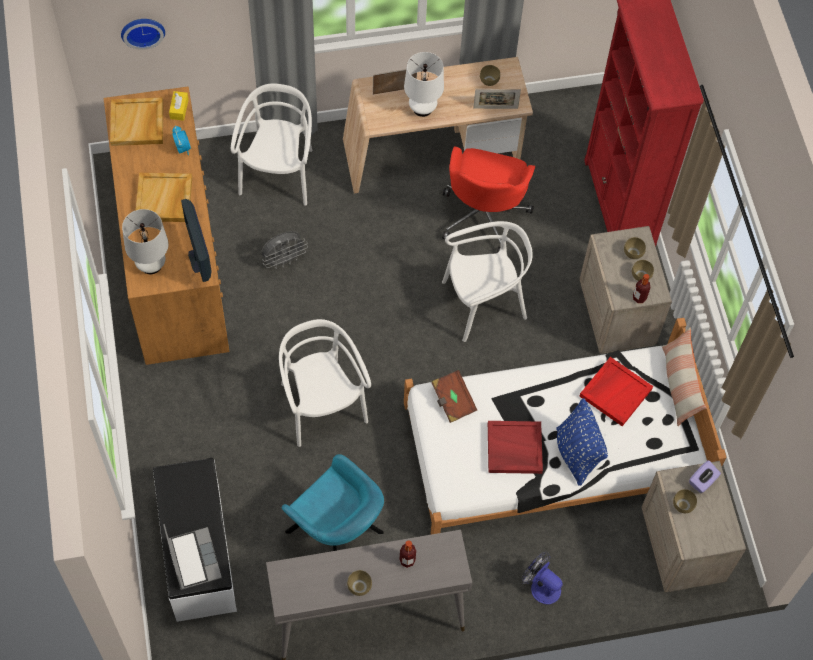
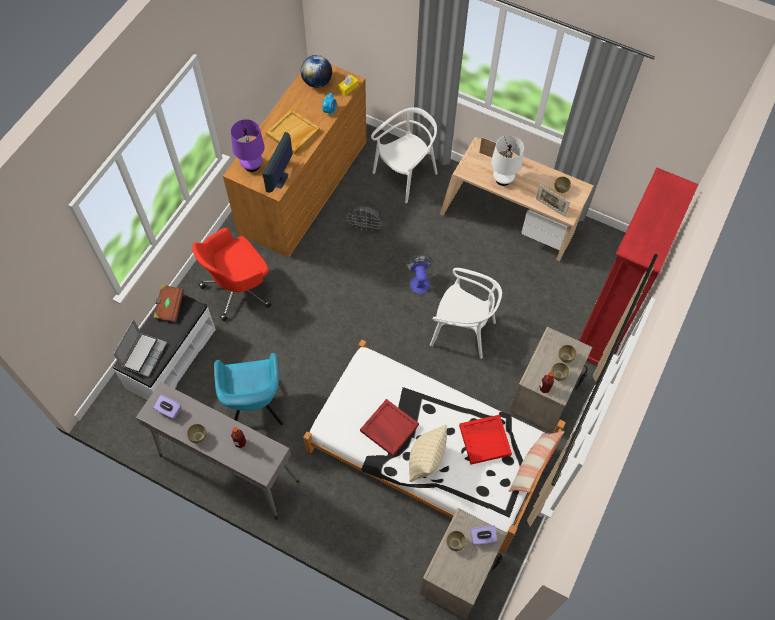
camera: 40 degrees right, 0 degrees up
beige tray [110,97,163,146] -> globe [301,55,332,88]
wall clock [121,19,165,50] -> none
white table lamp [122,209,169,274] -> purple table lamp [230,119,265,172]
white chair [279,319,371,447] -> none
brown book [431,370,477,423] -> brown book moved to [153,285,184,322]
red office chair [442,146,535,253] -> red office chair moved to [192,228,271,321]
fan [522,552,563,605] -> fan moved to [405,255,432,294]
blue pillow [556,398,608,486] -> beige pillow [409,424,447,482]
none -> purple tissue box [153,395,181,419]

